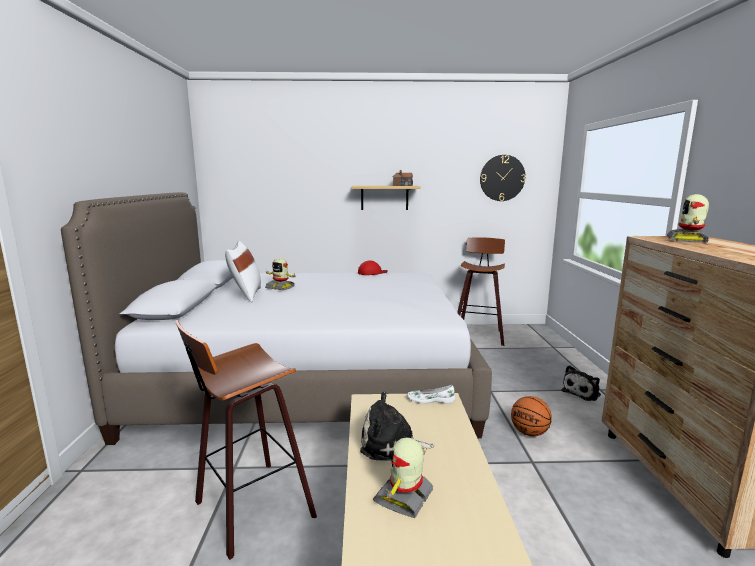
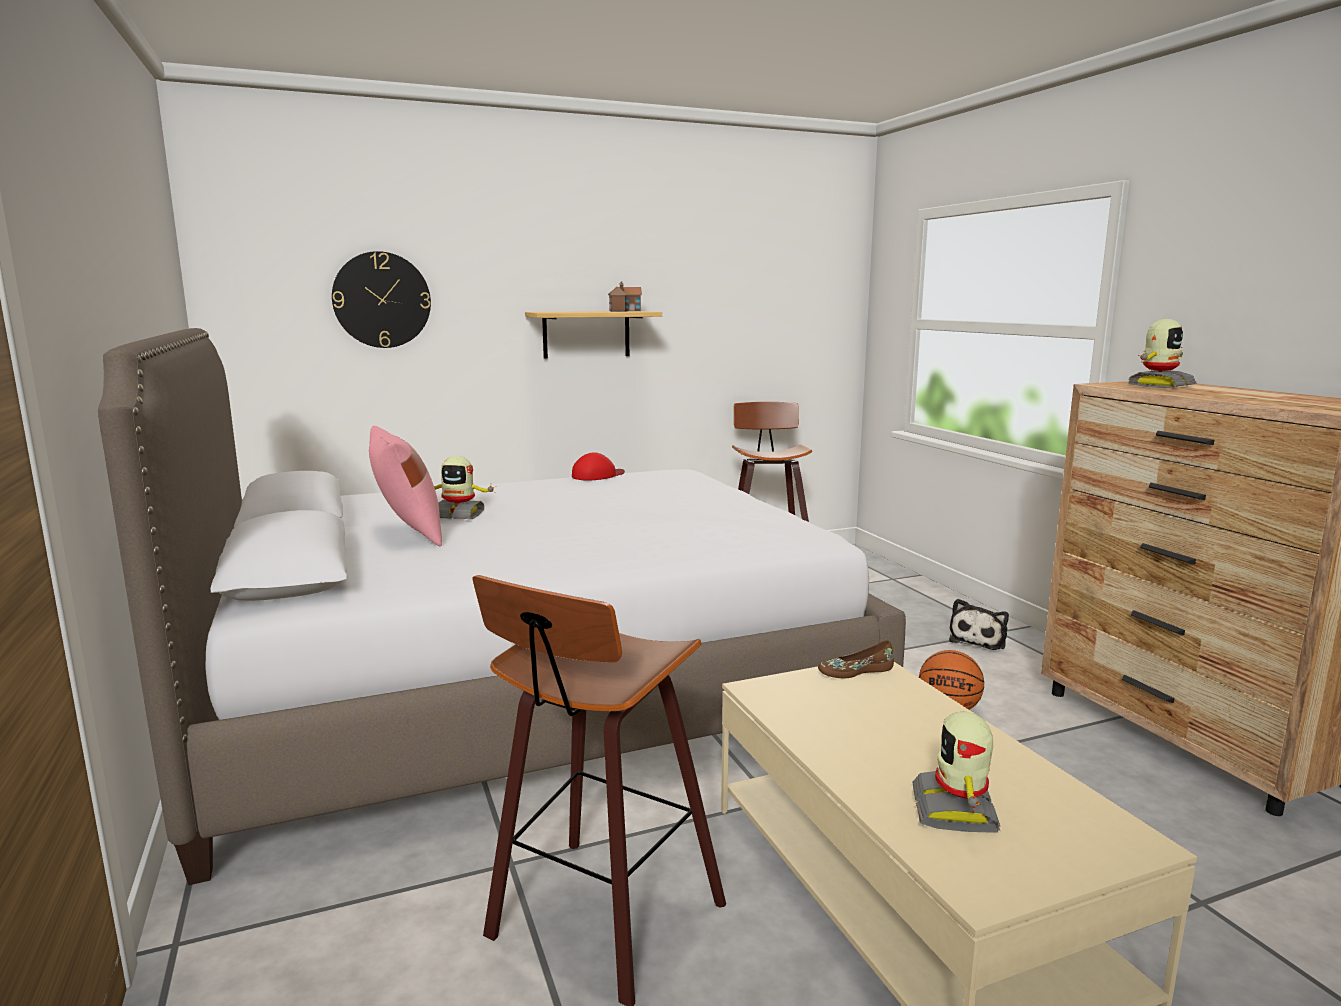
camera: 20 degrees left, 0 degrees up
white pillow [225,241,261,303] -> pink pillow [369,426,442,546]
plush toy [360,392,434,461] -> none
white shoe [407,385,455,404] -> brown shoe [818,640,894,678]
wall clock [480,155,526,201] -> wall clock moved to [332,251,431,348]
toy robot [667,194,709,242] -> toy robot turned 135 degrees counterclockwise [1127,319,1196,388]

